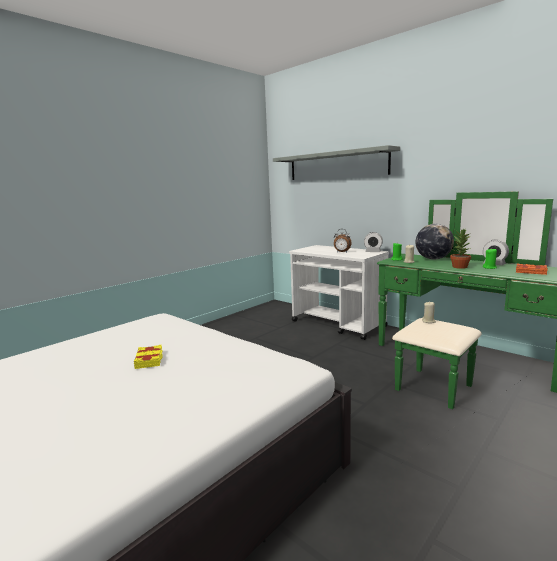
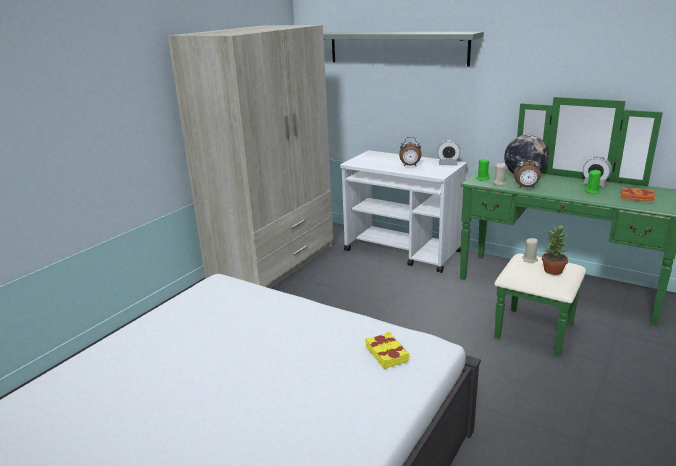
camera: 10 degrees left, 10 degrees up
yellow book [134,345,163,369] -> yellow book moved to [365,332,409,369]
potted plant [450,229,471,269] -> potted plant moved to [542,225,569,275]
none -> beige wardrobe [168,25,333,288]
none -> alarm clock [514,155,542,188]

